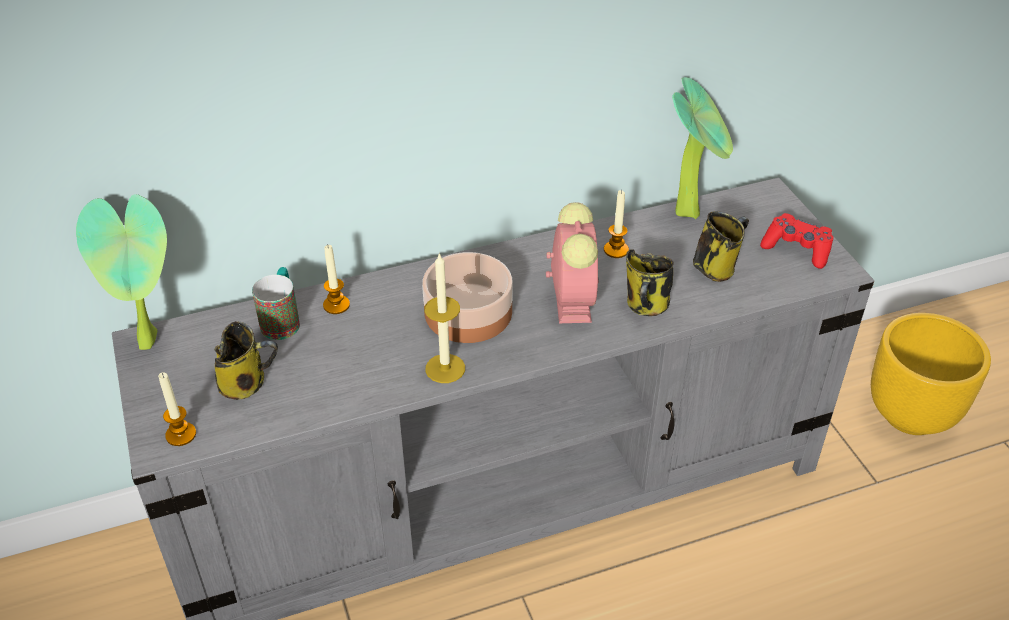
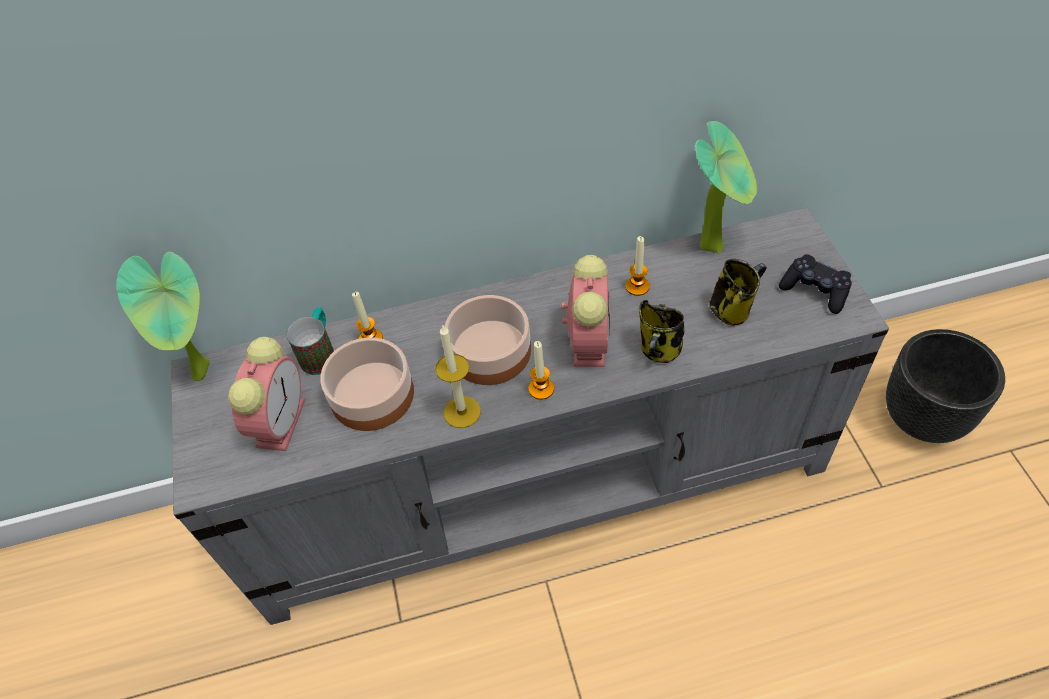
camera: 10 degrees right, 10 degrees up
candle [158,372,196,446] -> candle moved to [528,341,554,400]
mug [215,321,278,400] -> alarm clock [228,337,305,451]
red game controller [760,213,833,269] -> black game controller [779,254,852,314]
yellow planter [871,313,991,435] -> black planter [886,329,1005,443]
none -> bowl [320,337,414,431]

